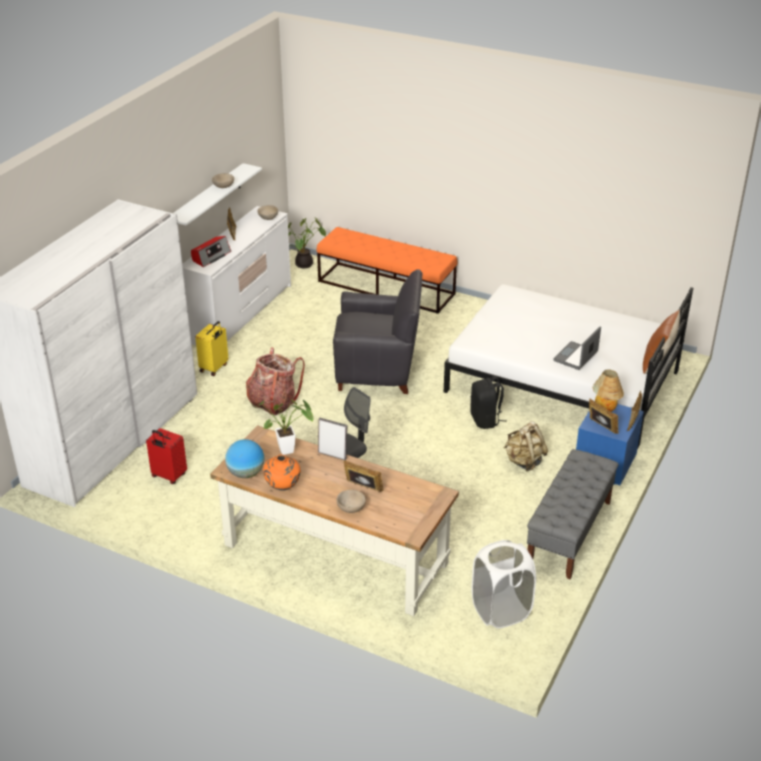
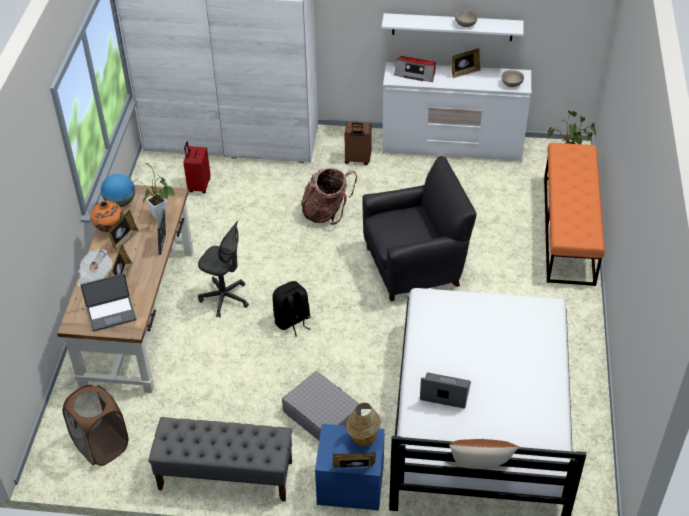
camera: 70 degrees right, 10 degrees up
yellow suitcase [195,321,228,376] -> brown suitcase [345,121,372,165]
black armchair [333,269,422,394] -> black armchair turned 90 degrees counterclockwise [363,156,477,301]
beige bowl [337,490,366,513] -> newspaper [77,249,113,287]
black backpack [470,376,507,429] -> black backpack moved to [272,281,311,337]
white laundry basket [472,540,536,629] -> brown laundry basket [62,385,128,466]
beige backpack [504,421,548,471] -> grey suitcase [282,371,361,440]
picture frame [589,399,619,434] -> picture frame moved to [108,210,139,253]
none -> laptop [80,273,136,332]

